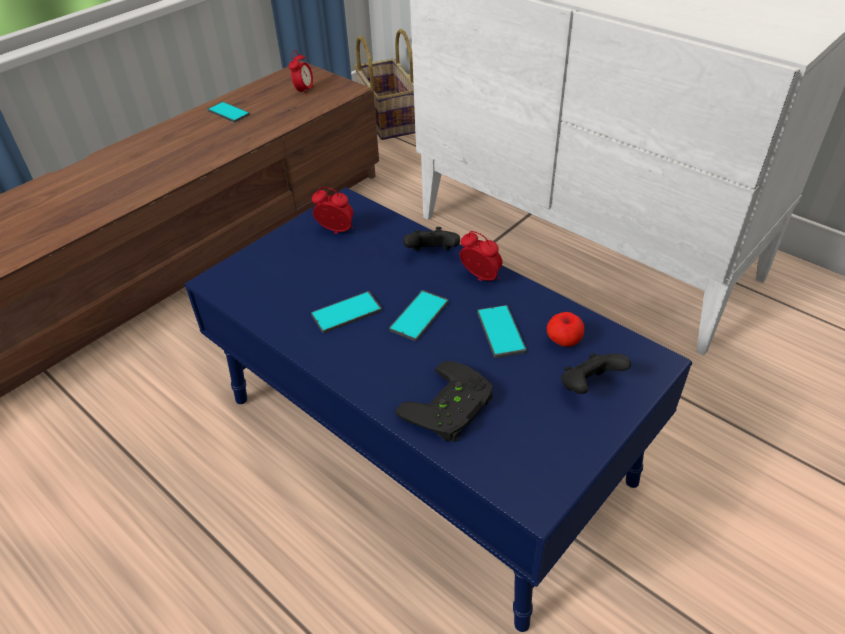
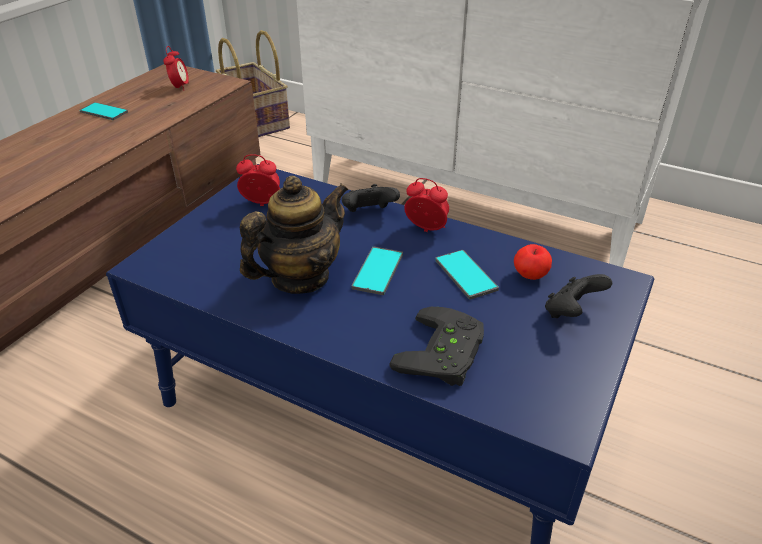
camera: 15 degrees left, 5 degrees down
phone [311,291,382,333] -> teapot [240,176,349,294]

